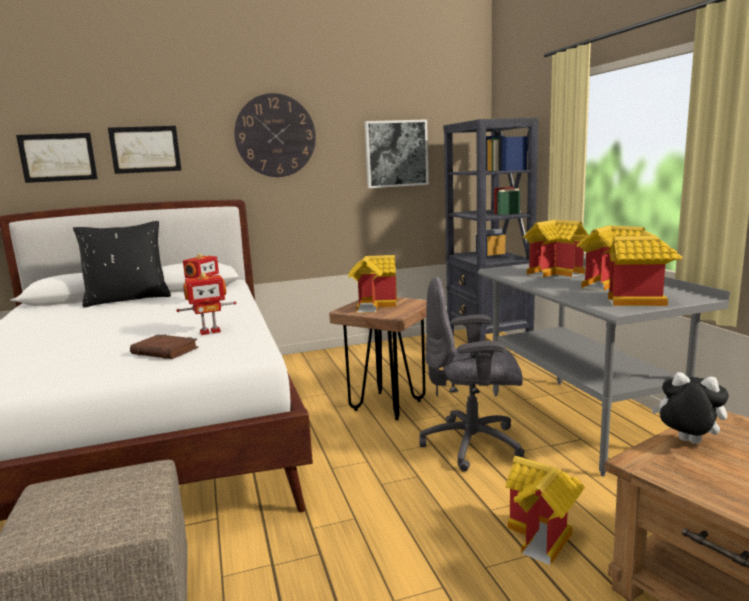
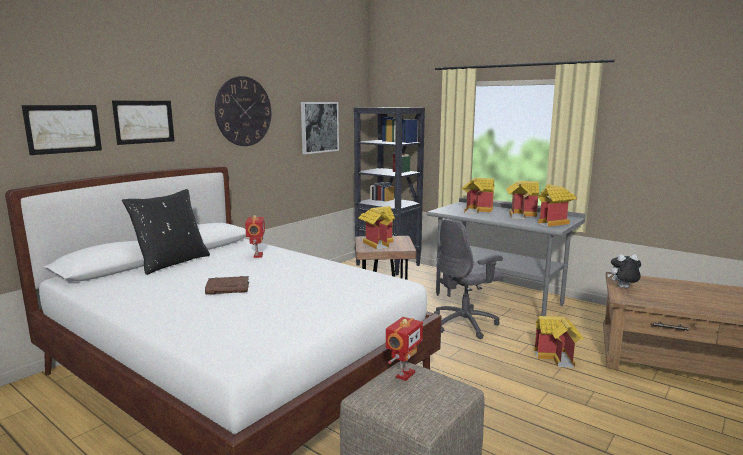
camera: 35 degrees left, 0 degrees up
brown book [130,334,198,359] -> brown book moved to [205,276,249,294]
toy robot [176,272,236,335] -> toy robot moved to [386,317,423,381]

